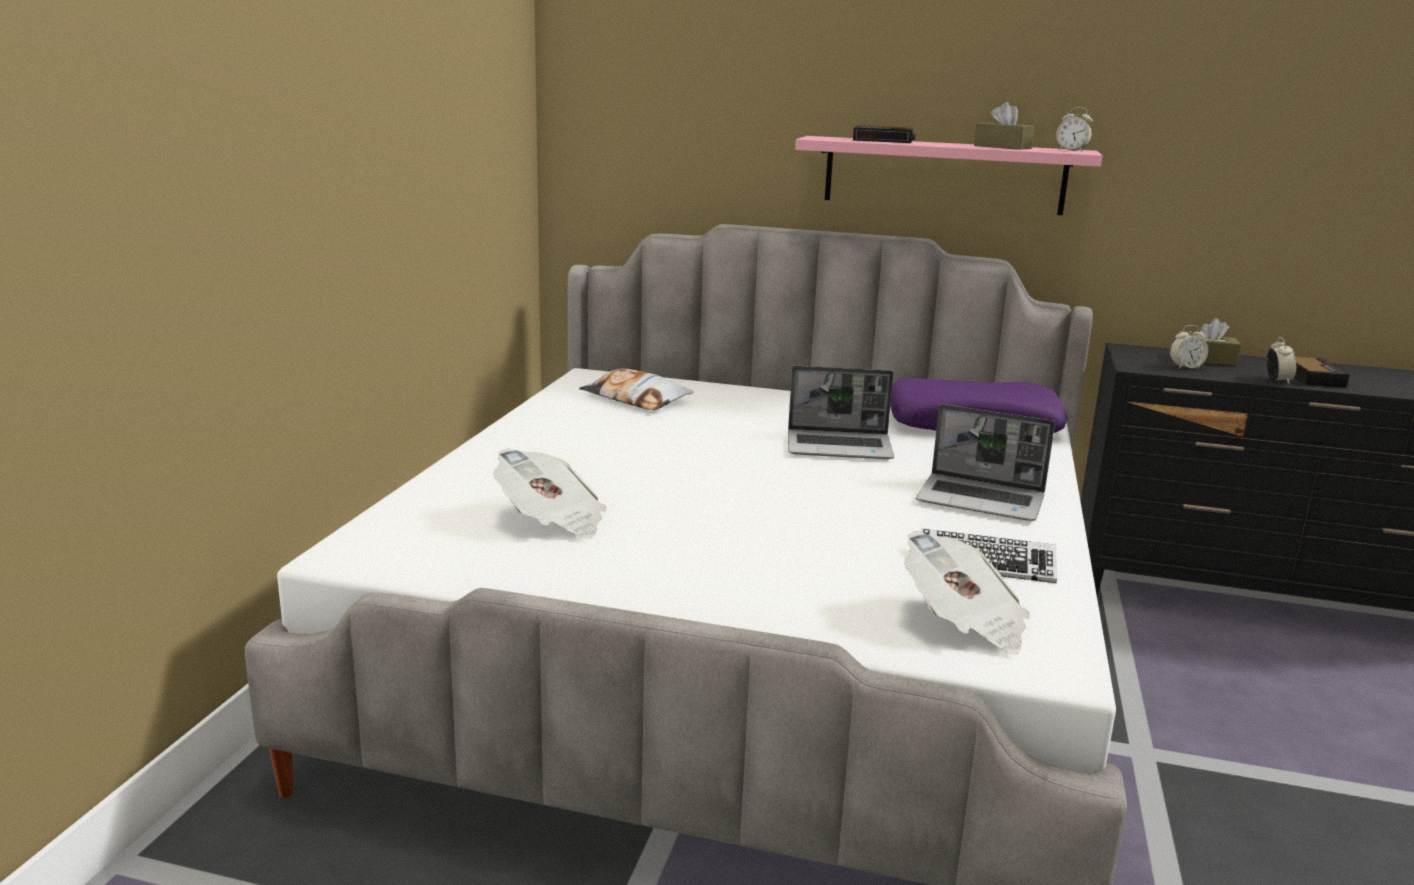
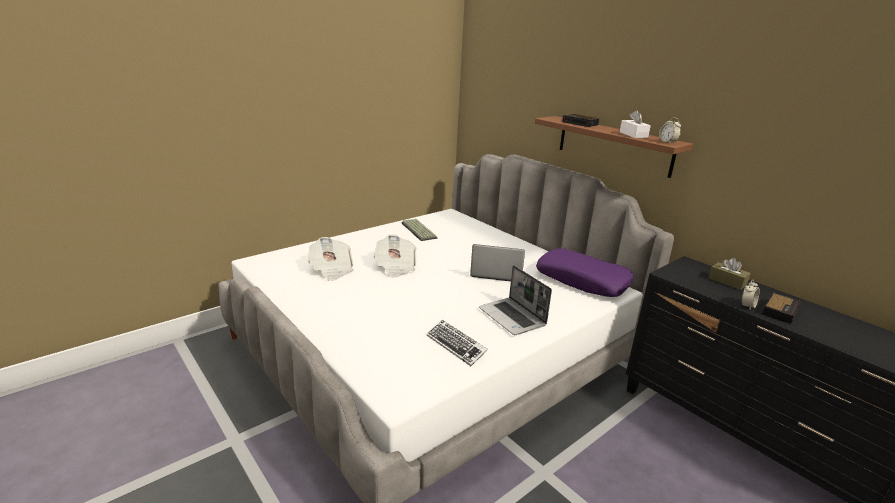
camera: 35 degrees right, 5 degrees up
pillow [579,368,694,410] -> none
laptop [788,366,894,459] -> laptop turned 150 degrees clockwise [470,244,525,281]
pink shelf [795,136,1102,215] -> brown shelf [535,116,693,178]
newspaper [904,531,1030,655] -> newspaper moved to [373,235,416,278]
brown tissue box [974,102,1035,150] -> white tissue box [620,110,651,138]
alarm clock [1170,325,1208,369] -> none
none -> keyboard [401,219,438,241]

